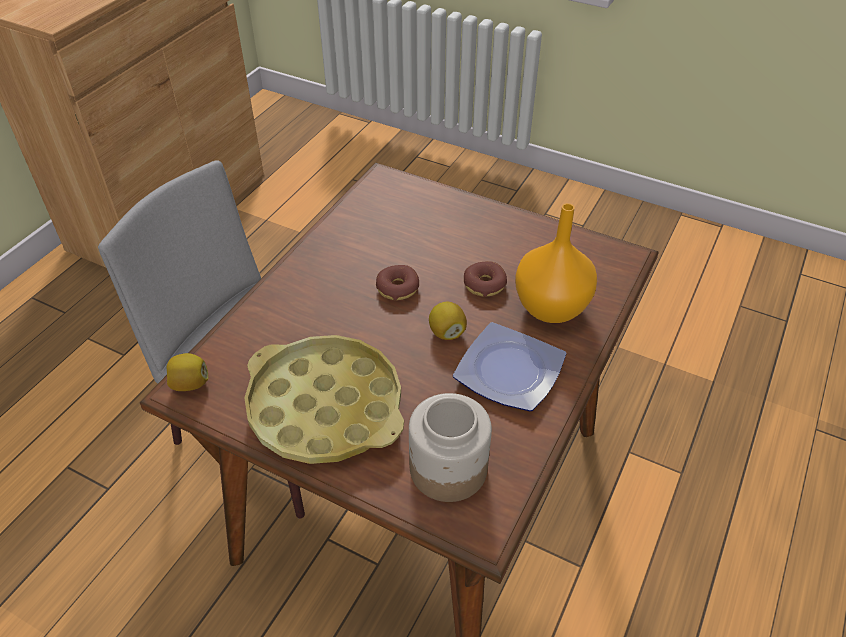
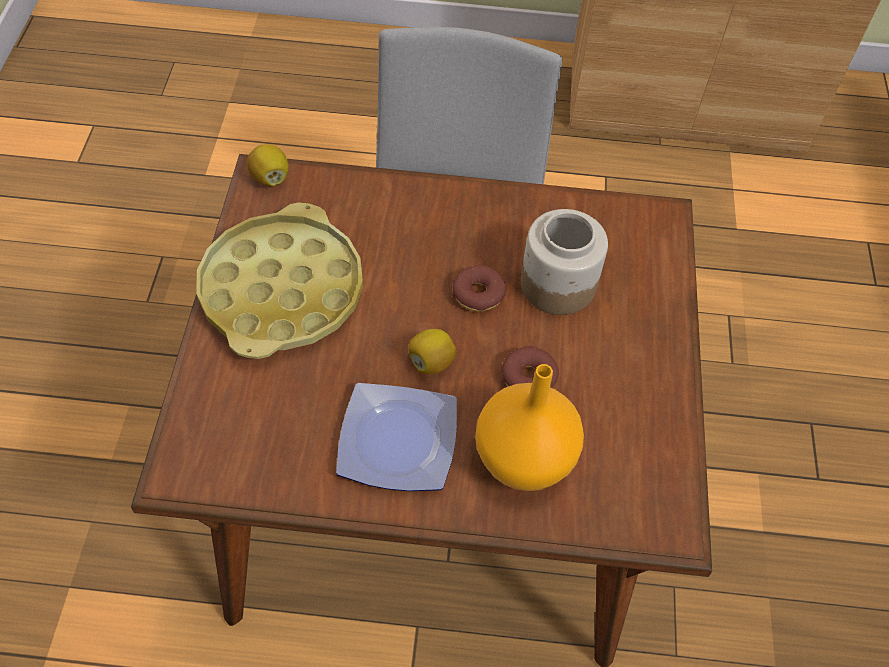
camera: 65 degrees right, 10 degrees up
jar [409,393,492,502] -> jar moved to [520,209,608,315]

